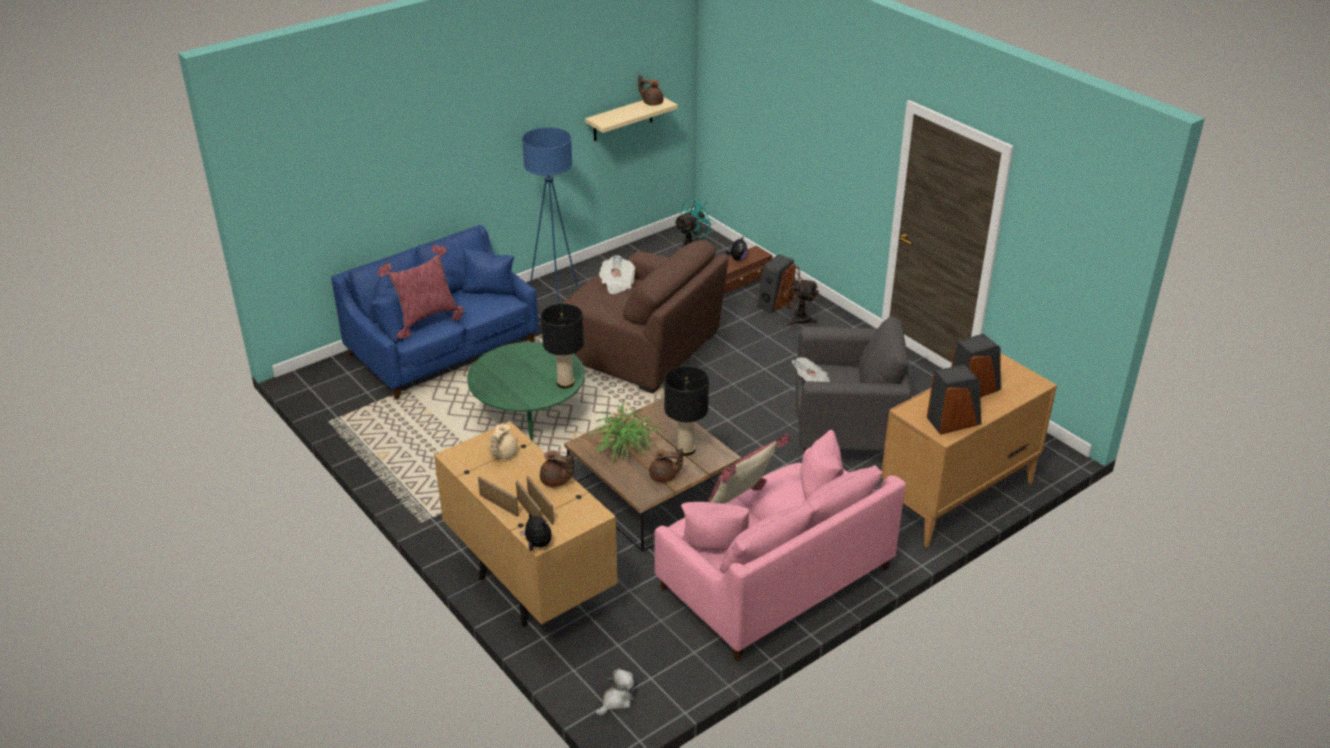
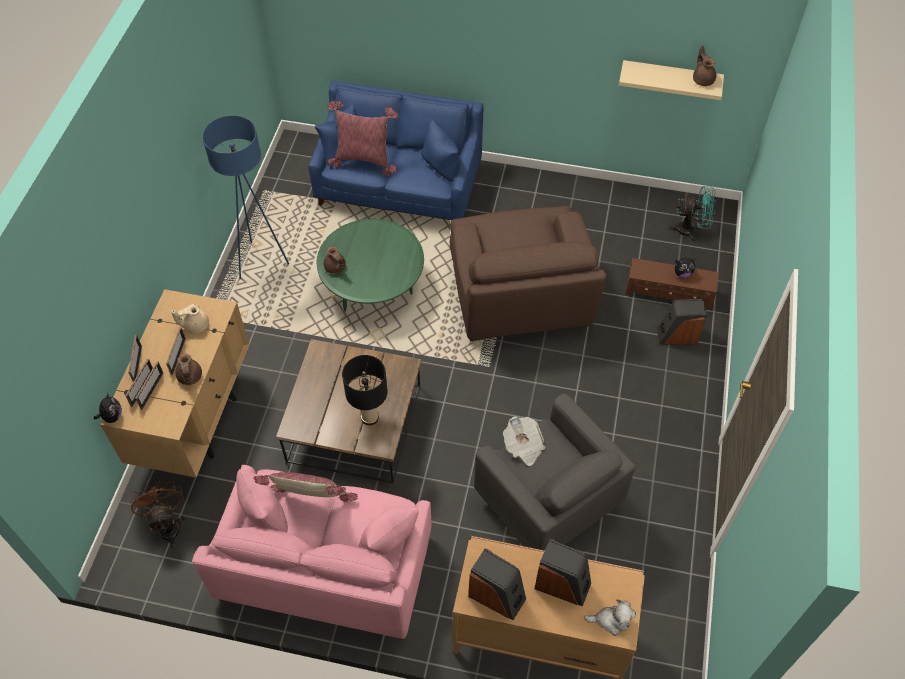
camera: 50 degrees right, 20 degrees up
blue floor lamp [522,127,578,304] -> blue floor lamp moved to [202,115,289,279]
black table lamp [541,304,584,389] -> none
potted plant [588,399,663,463] -> none
plush toy [596,668,634,716] -> plush toy moved to [584,599,636,636]
newspaper [599,256,635,294] -> none
brown teapot [649,449,683,482] -> brown teapot moved to [324,246,346,274]
brown fan [778,266,819,326] -> brown fan moved to [130,480,185,549]
none -> picture frame [166,327,186,375]

